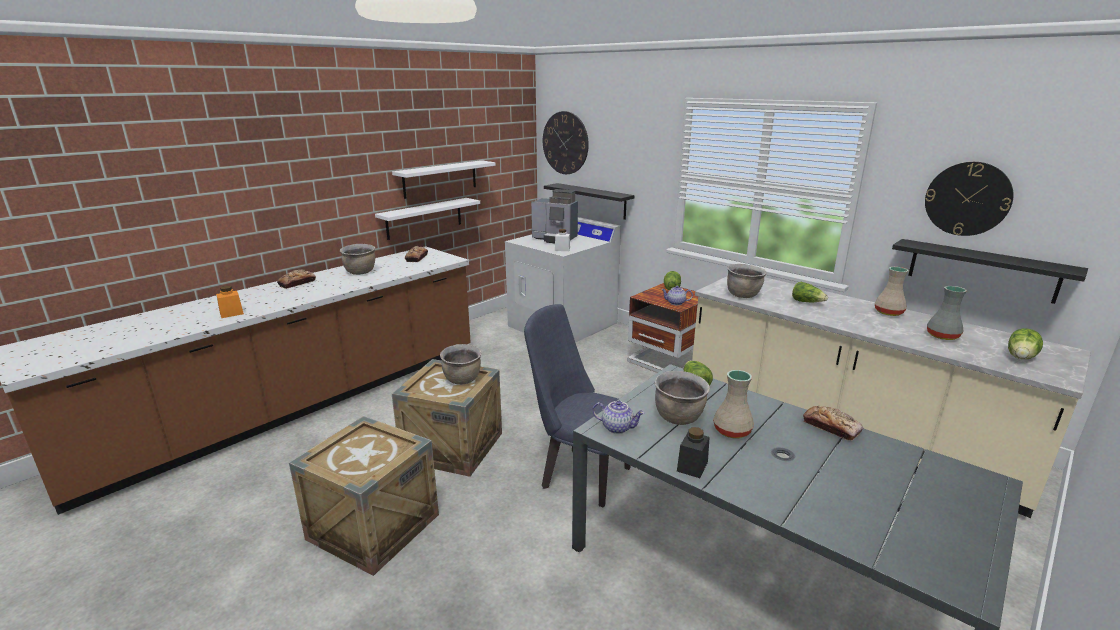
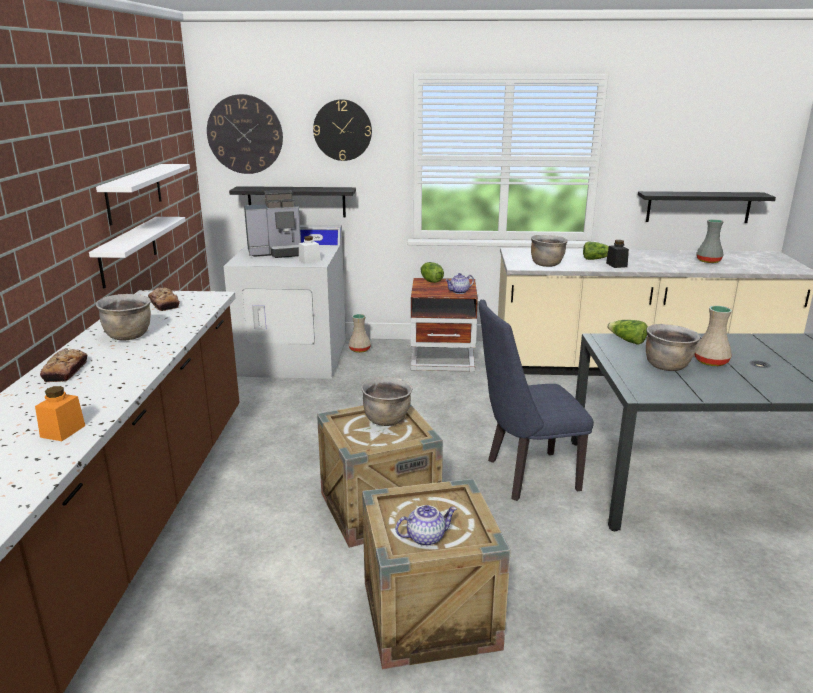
camera: 40 degrees left, 0 degrees up
teapot [592,401,645,434] -> teapot moved to [395,505,457,546]
black jar [677,427,710,478] -> black jar moved to [606,240,629,268]
bread [803,406,863,440] -> none
beige vase [875,267,909,316] -> beige vase moved to [349,314,371,353]
wall clock [925,162,1014,236] -> wall clock moved to [313,99,372,161]
lettuce [1008,328,1043,359] -> none

